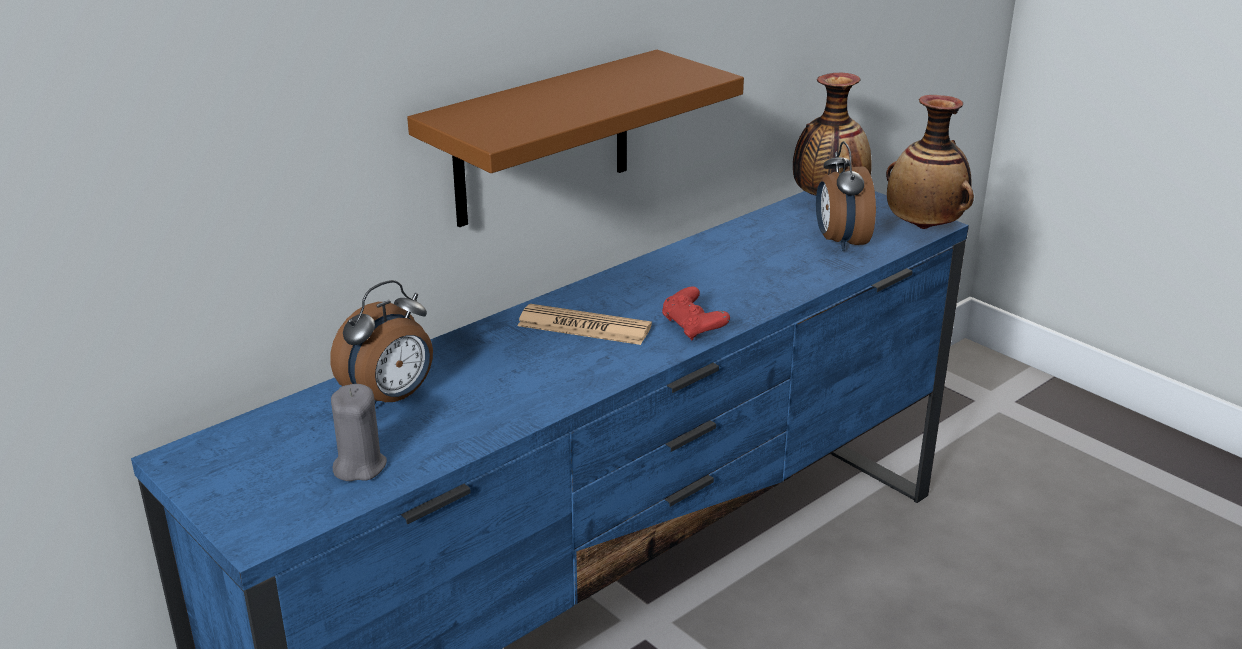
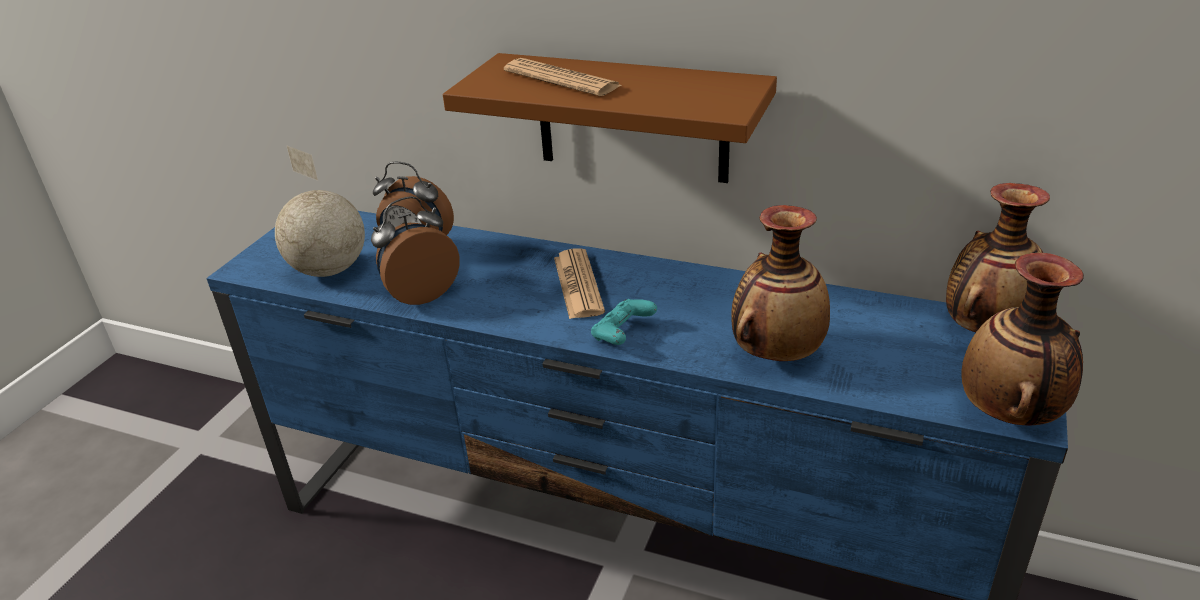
camera: 65 degrees right, 5 degrees up
grey candle [331,384,387,481] -> globe [275,145,365,277]
red game controller [662,287,730,340] -> turquoise game controller [591,299,657,345]
alarm clock [816,141,876,251] -> alarm clock moved to [371,196,460,305]
none -> newspaper [504,58,623,96]
none -> vase [731,205,830,361]

